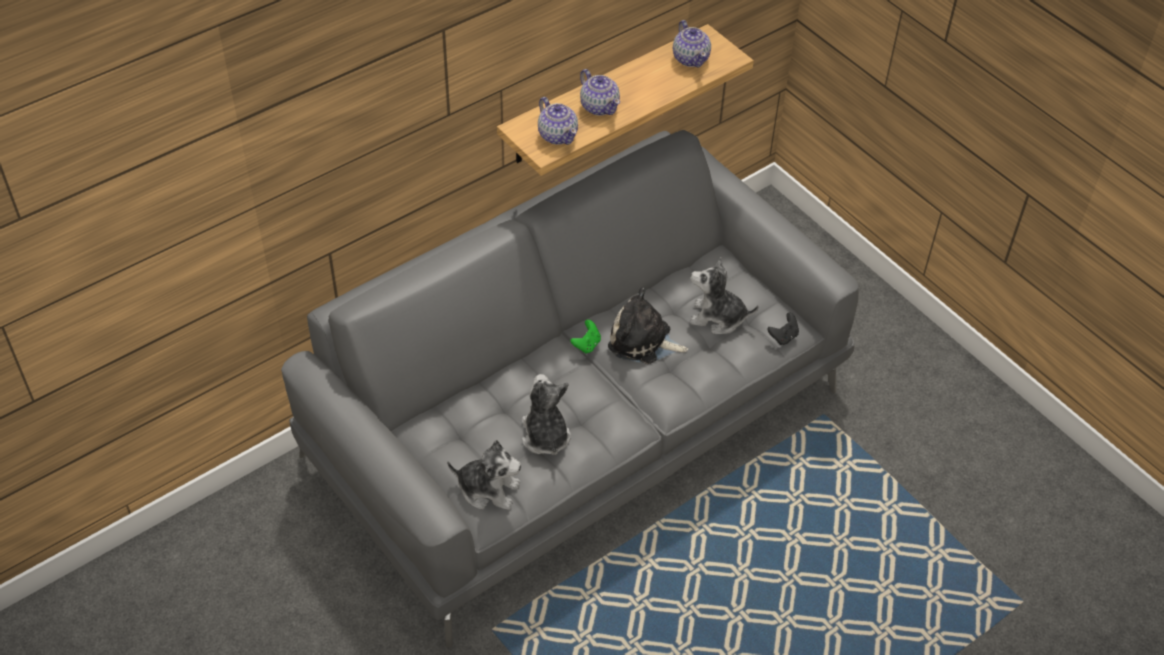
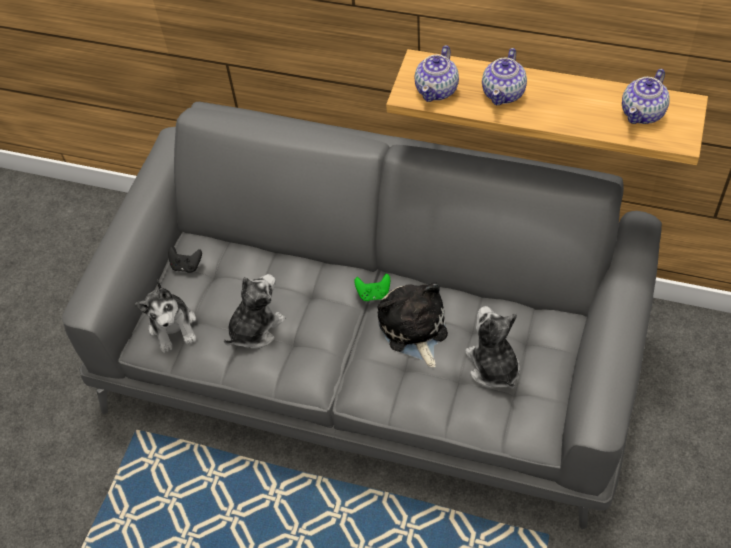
camera: 60 degrees right, 5 degrees up
black game controller [767,312,799,345] -> black game controller moved to [168,246,202,273]

